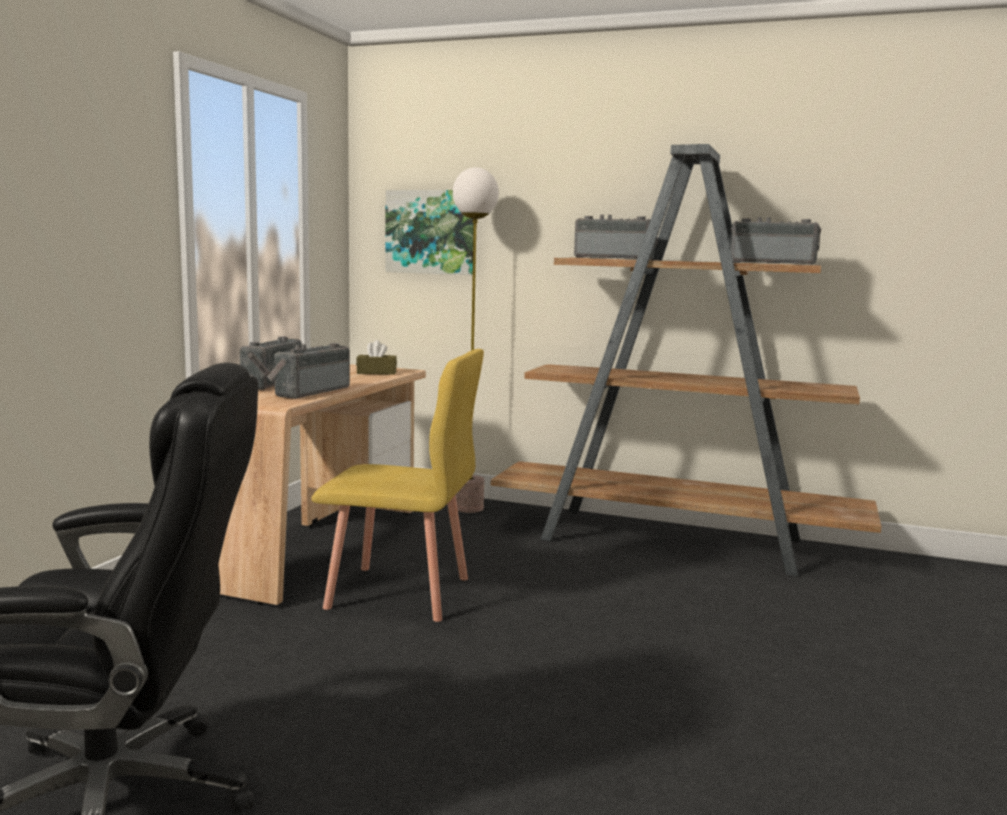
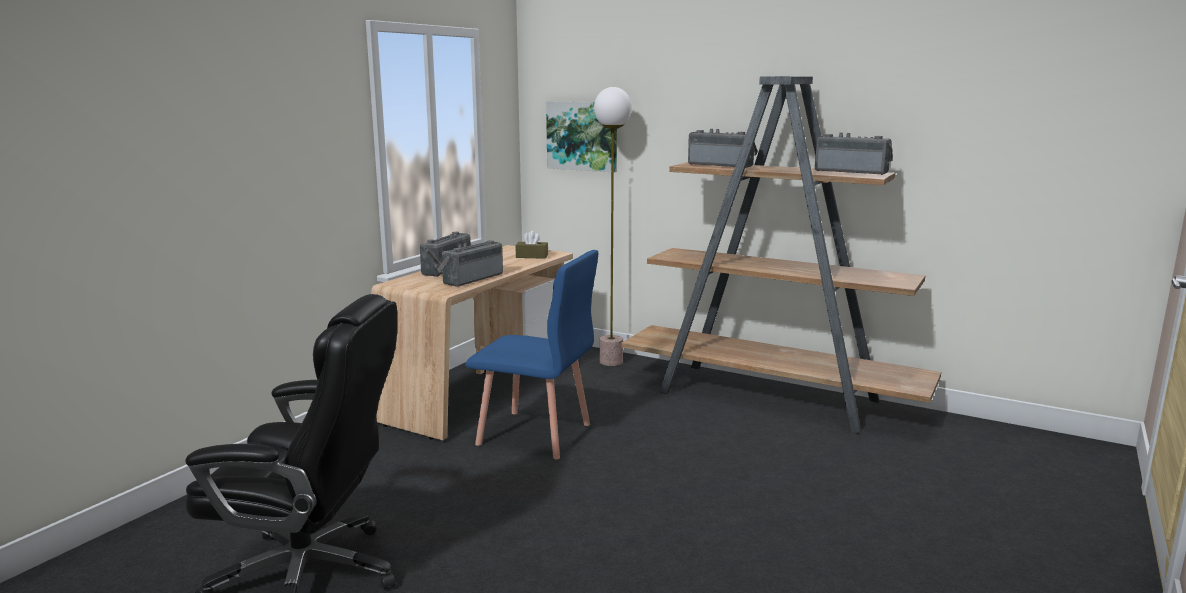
camera: 10 degrees right, 5 degrees up
yellow chair [312,349,484,622] -> blue chair [465,250,598,459]

